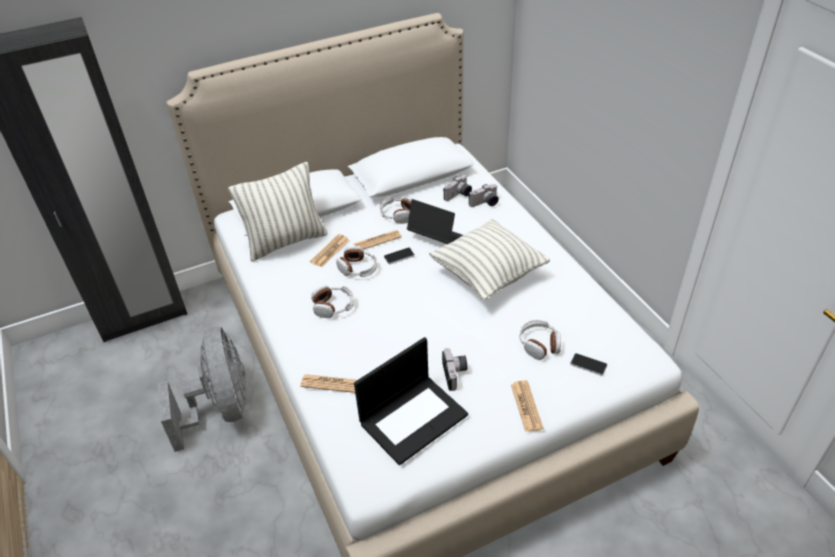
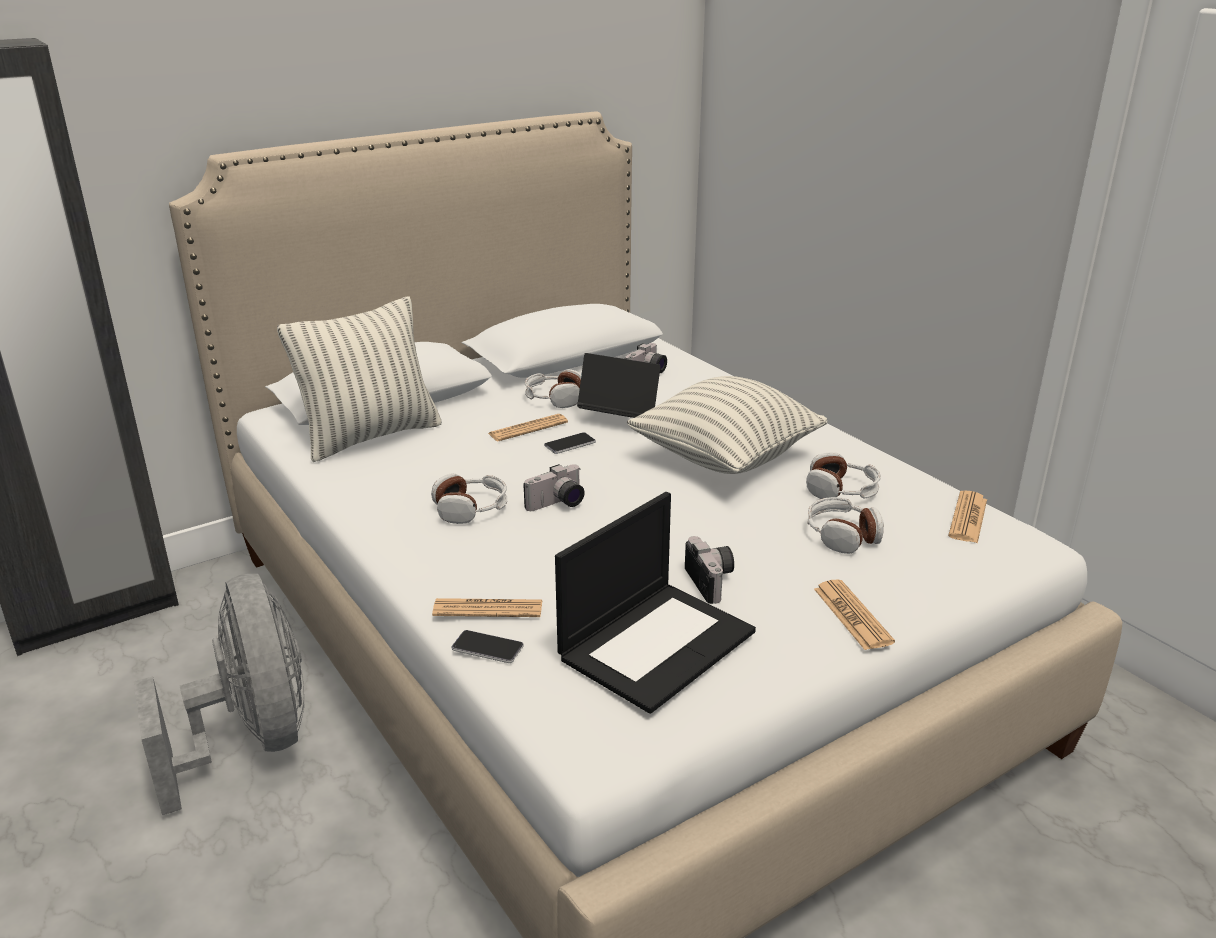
camera: 10 degrees left, 15 degrees down
newspaper [310,234,349,267] -> newspaper moved to [948,491,987,543]
headphones [336,246,377,277] -> headphones moved to [806,453,881,499]
camera [469,184,499,207] -> camera moved to [523,464,585,511]
phone [570,353,607,376] -> phone moved to [451,630,524,663]

